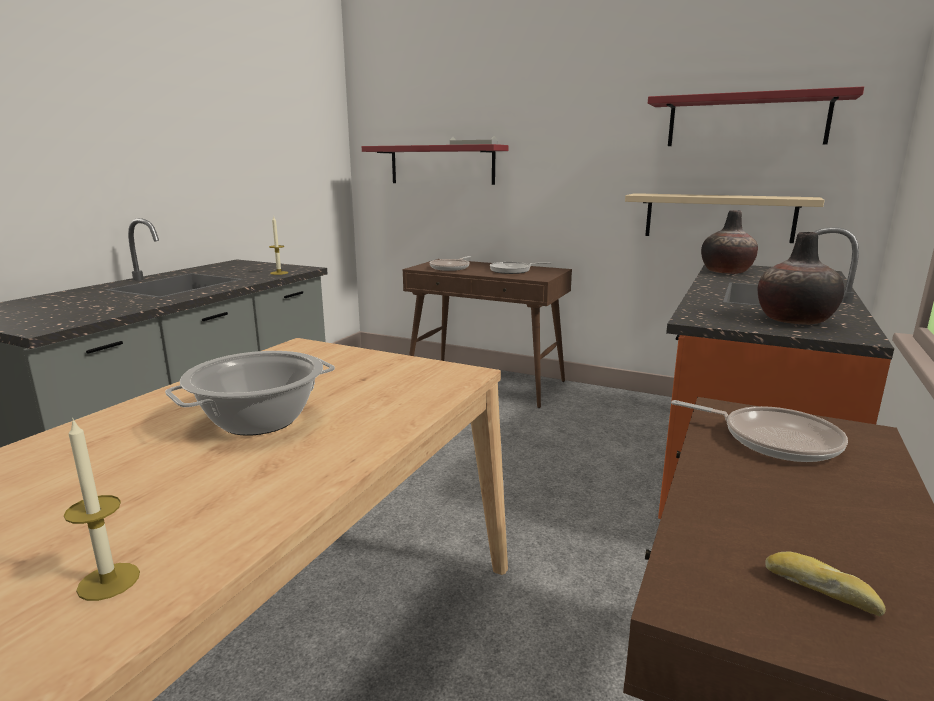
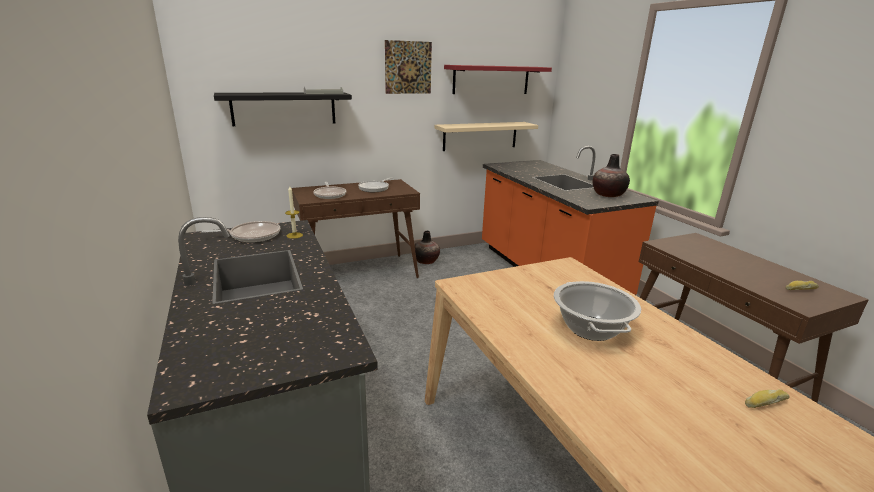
camera: 50 degrees left, 5 degrees up
candle [64,418,140,601] -> bread [745,389,789,408]
red shelf [362,144,509,185] -> black shelf [214,92,352,126]
frying pan [671,400,848,462] -> frying pan moved to [201,221,280,242]
vase [701,210,758,274] -> vase moved to [415,231,440,264]
none -> picture [385,40,432,94]

